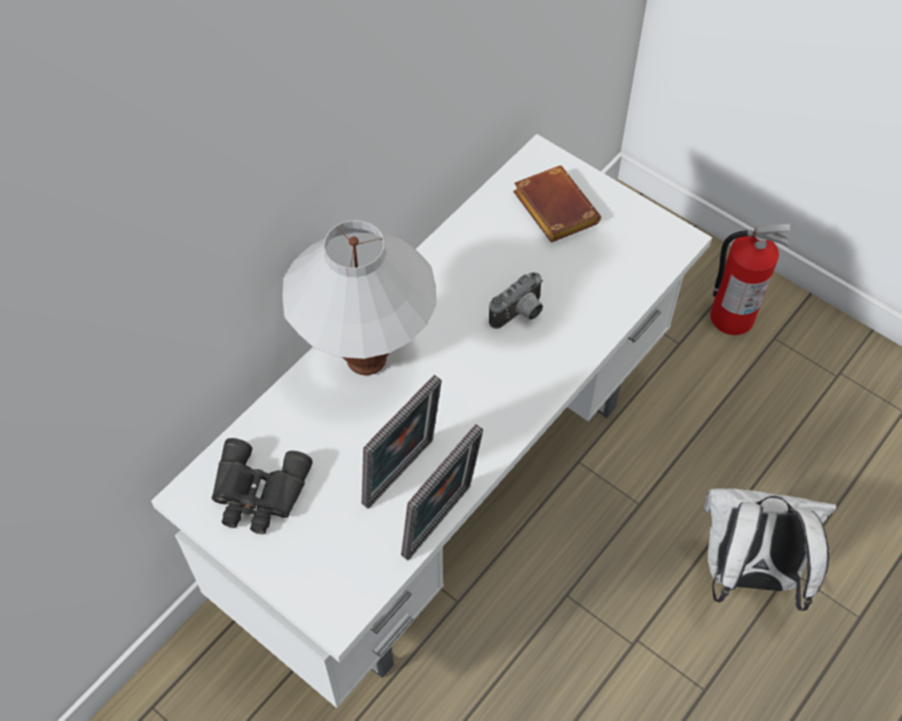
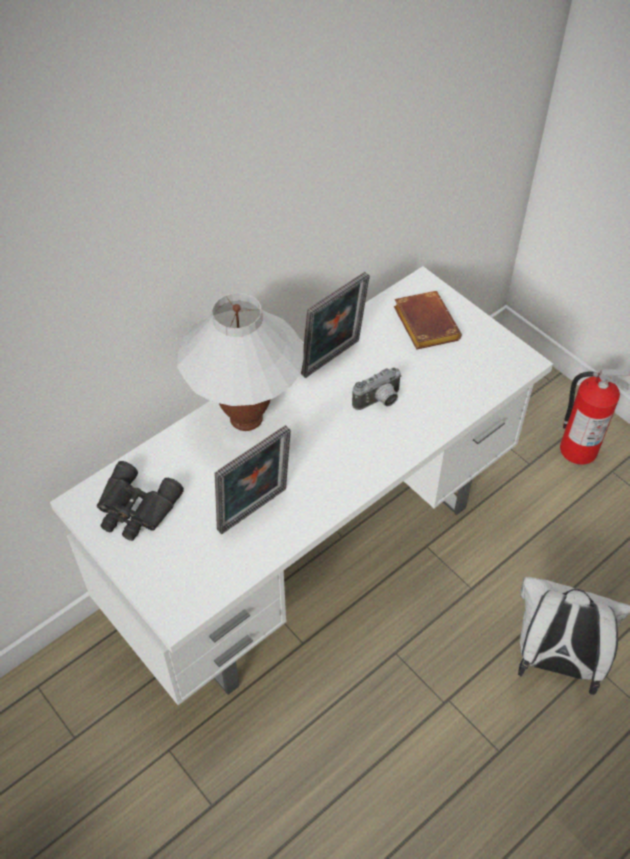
camera: 10 degrees right, 5 degrees down
picture frame [401,424,483,560] -> picture frame moved to [301,272,370,378]

